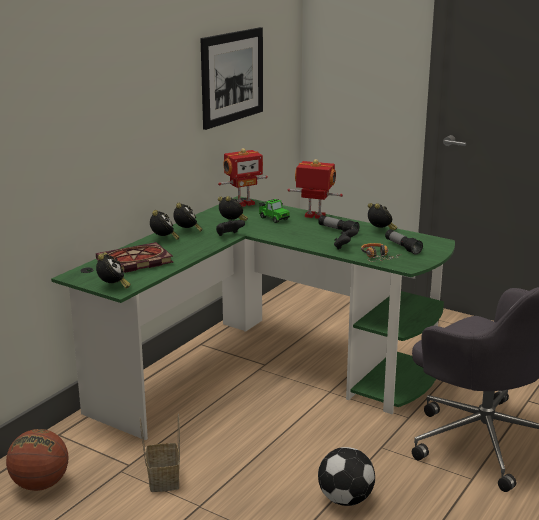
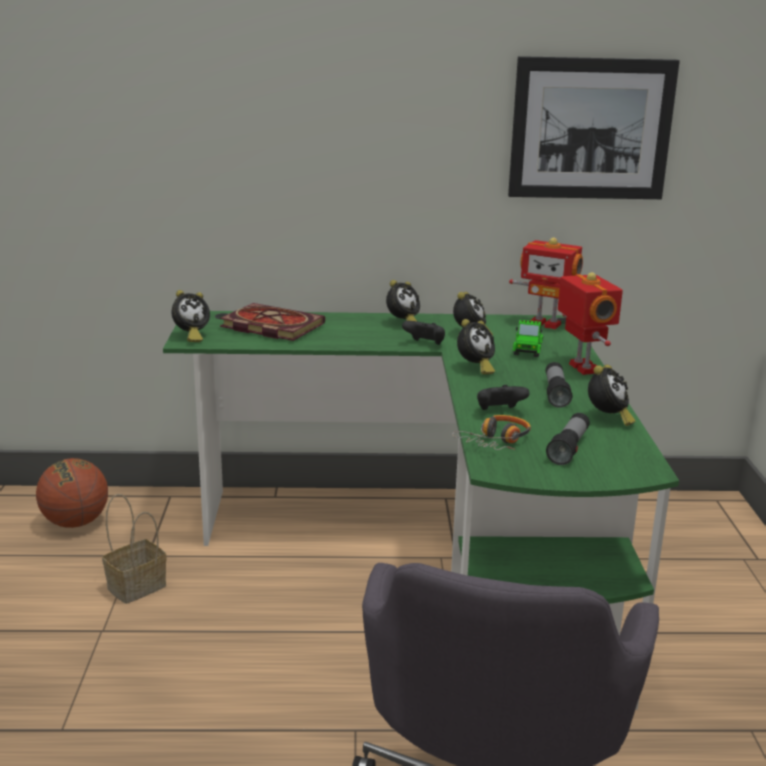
camera: 55 degrees right, 0 degrees up
alarm clock [150,210,180,240] -> alarm clock moved to [457,319,495,374]
football [318,447,375,506] -> none

